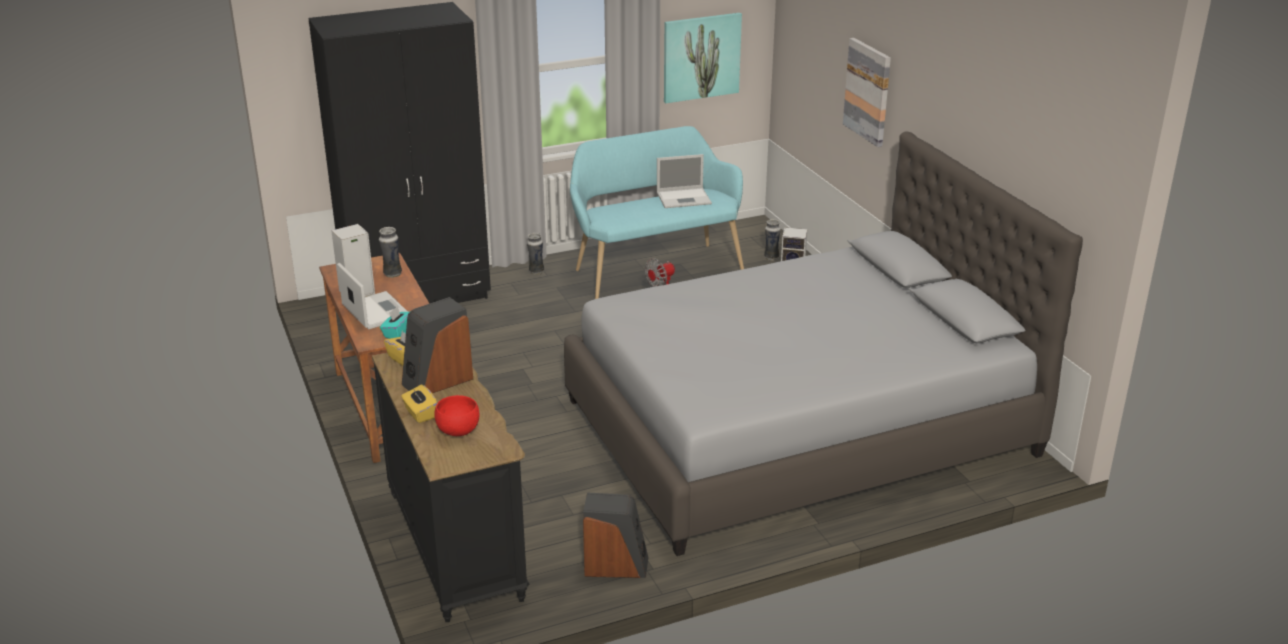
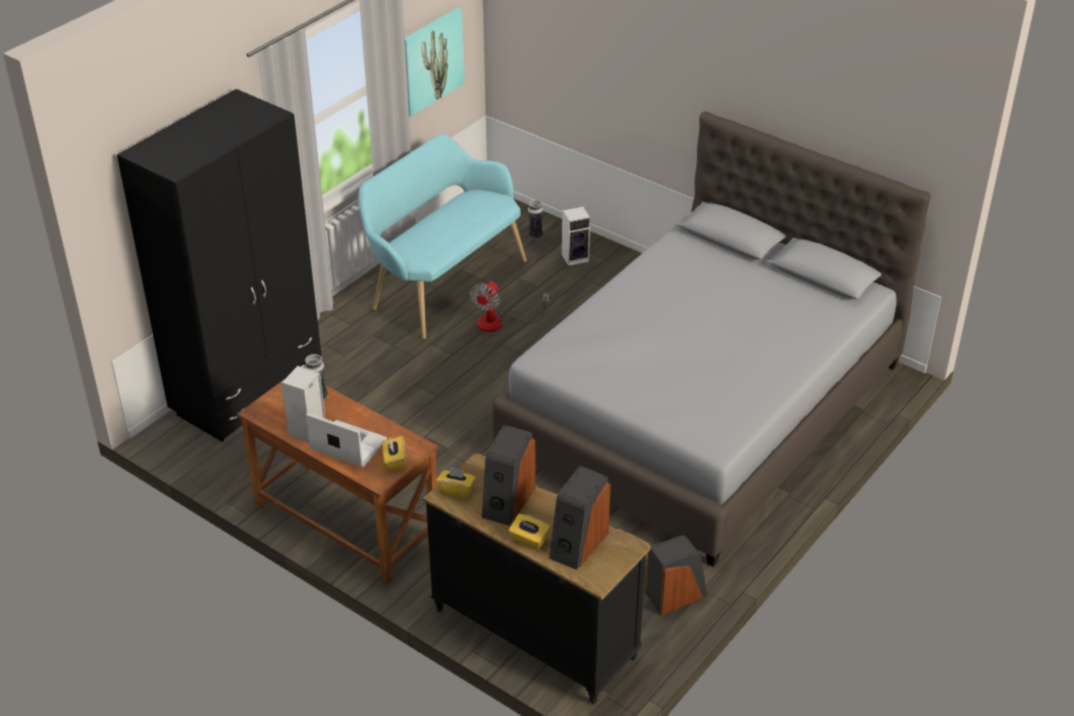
camera: 30 degrees left, 10 degrees up
turquoise tissue box [380,306,409,339] -> yellow tissue box [382,436,406,471]
red bowl [434,395,479,436] -> speaker [549,466,611,570]
vase [527,233,544,275] -> none
laptop [657,154,712,208] -> none
picture [843,38,891,147] -> none

